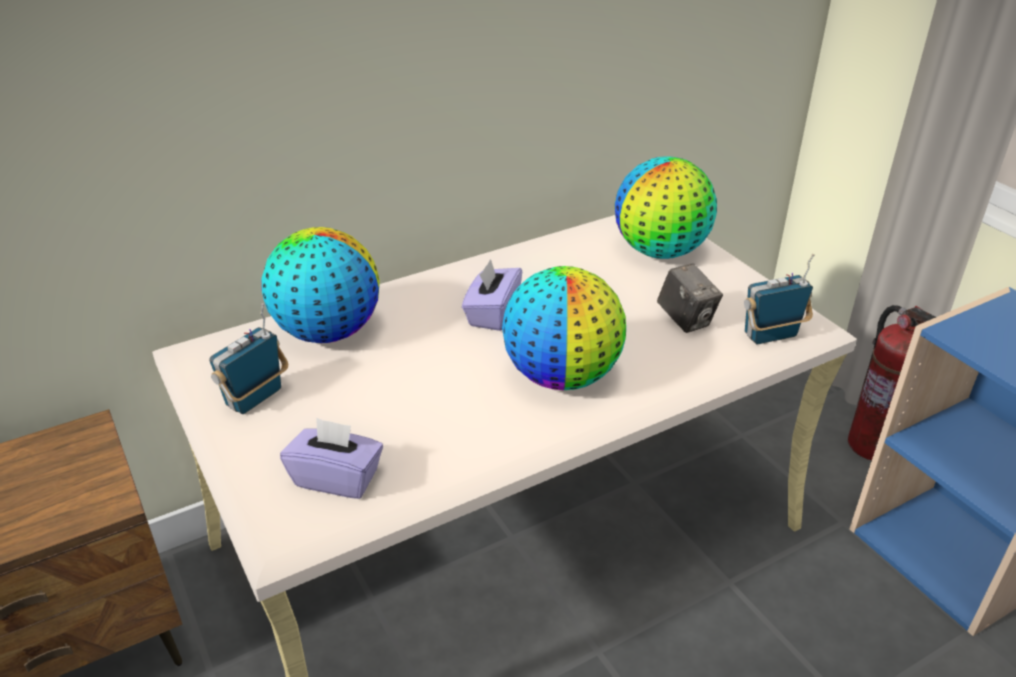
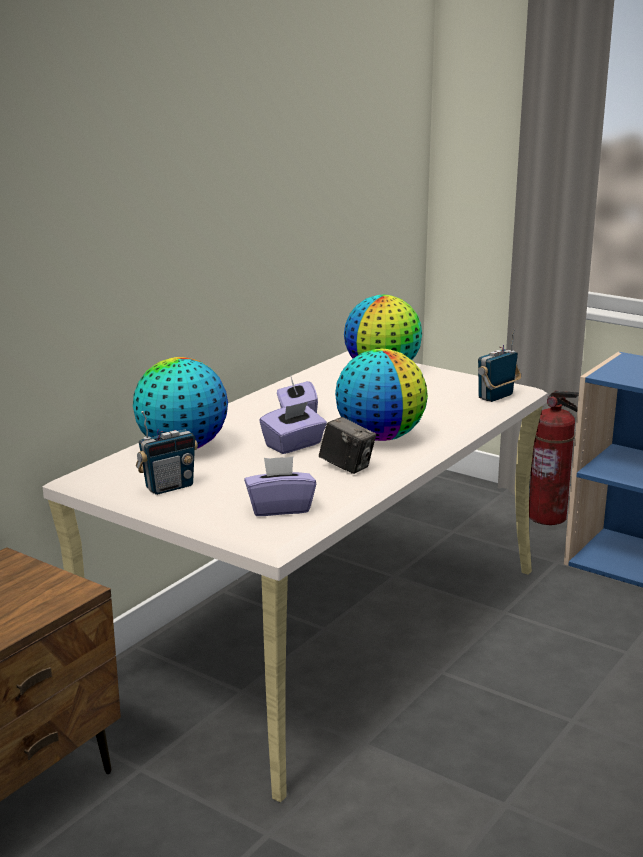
camera: 25 degrees left, 15 degrees down
radio [209,303,288,414] -> radio turned 135 degrees counterclockwise [136,411,198,495]
camera [657,263,723,333] -> camera moved to [319,417,376,474]
none -> purple tissue box [259,402,327,454]

